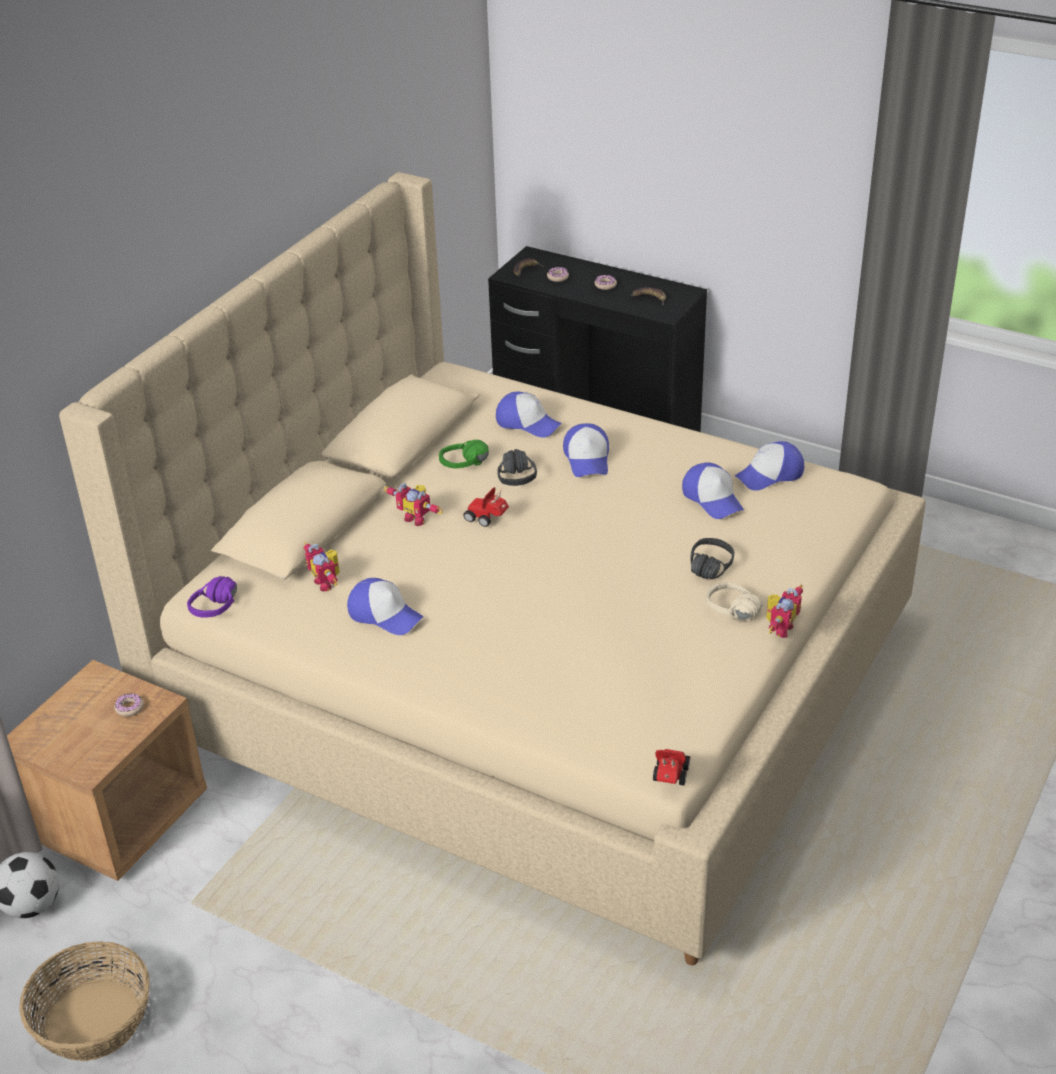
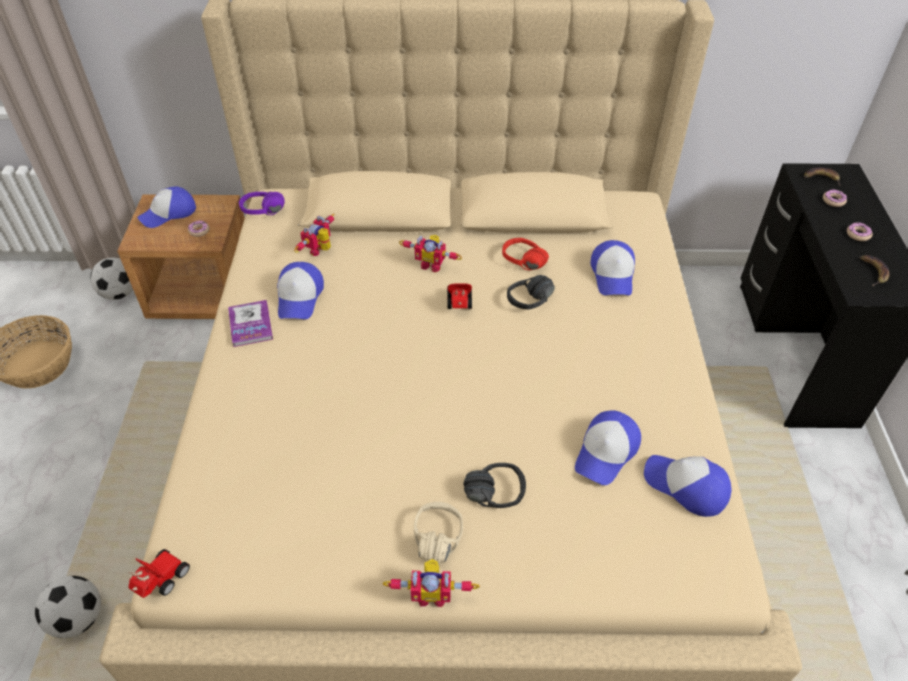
camera: 60 degrees right, 10 degrees up
toy robot [384,483,443,526] -> toy robot turned 75 degrees counterclockwise [399,235,462,272]
green headphones [439,440,489,469] -> red headphones [502,238,549,270]
cap [563,423,609,477] -> cap moved to [137,186,196,228]
toy car [653,749,690,786] -> toy car turned 45 degrees counterclockwise [129,549,190,598]
none -> football [35,576,101,638]
none -> book [228,300,273,347]

